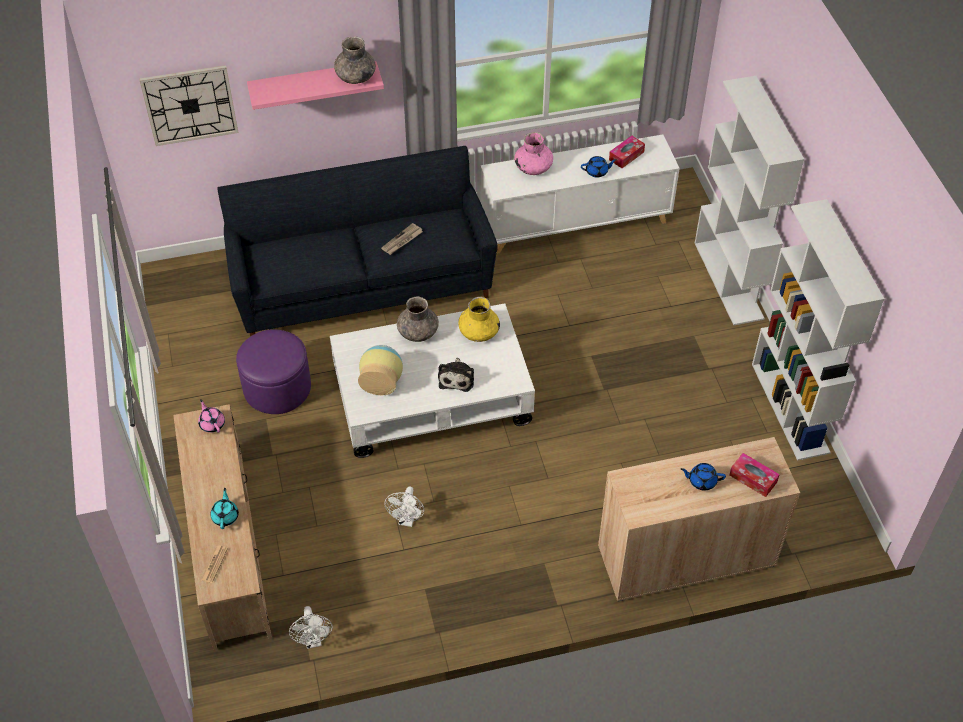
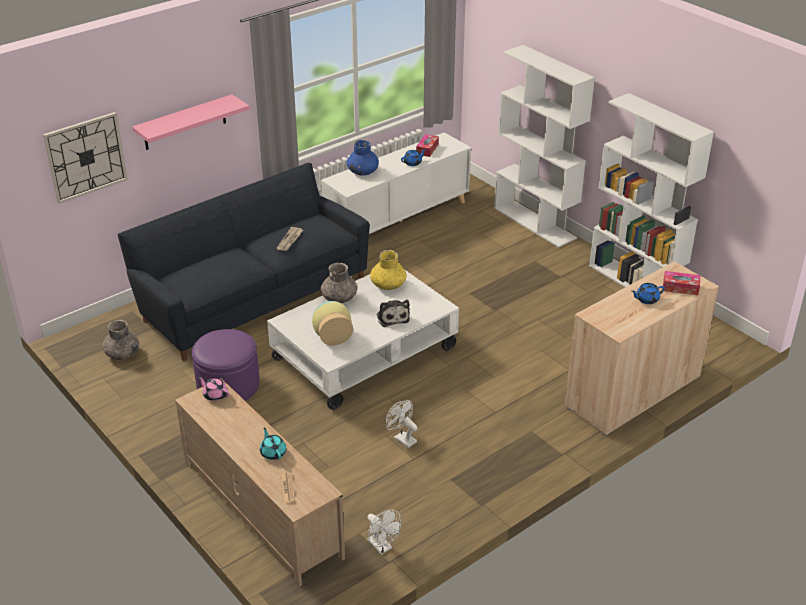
camera: 25 degrees left, 15 degrees down
grey vase [334,36,376,84] -> grey vase moved to [103,320,139,360]
white fan [384,486,424,527] -> white fan turned 150 degrees clockwise [386,400,417,448]
pink vase [514,132,553,175] -> blue vase [347,139,379,176]

